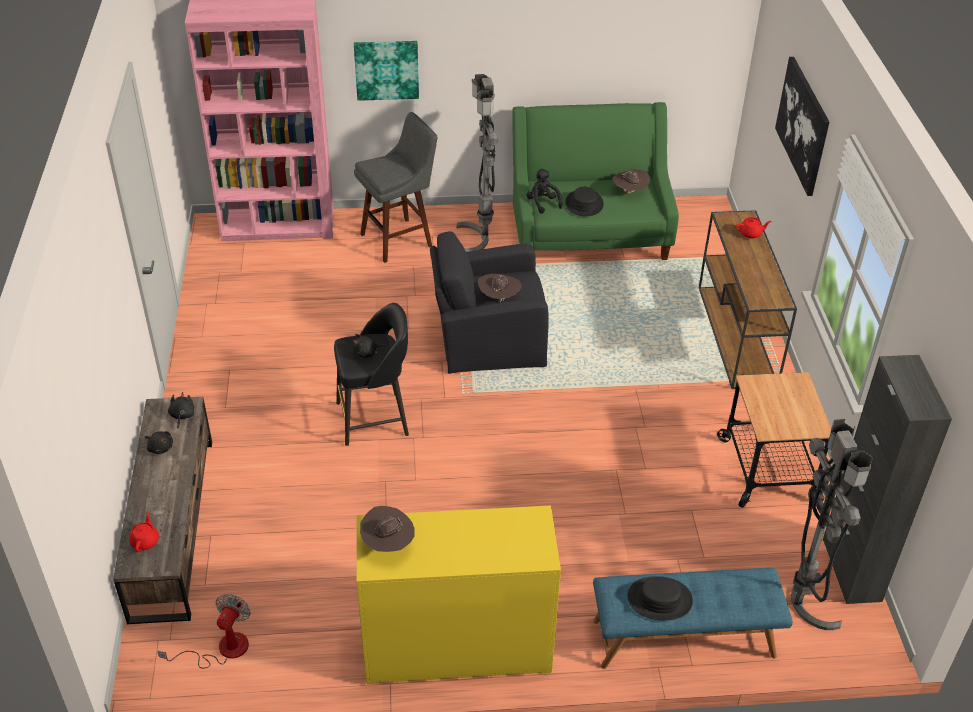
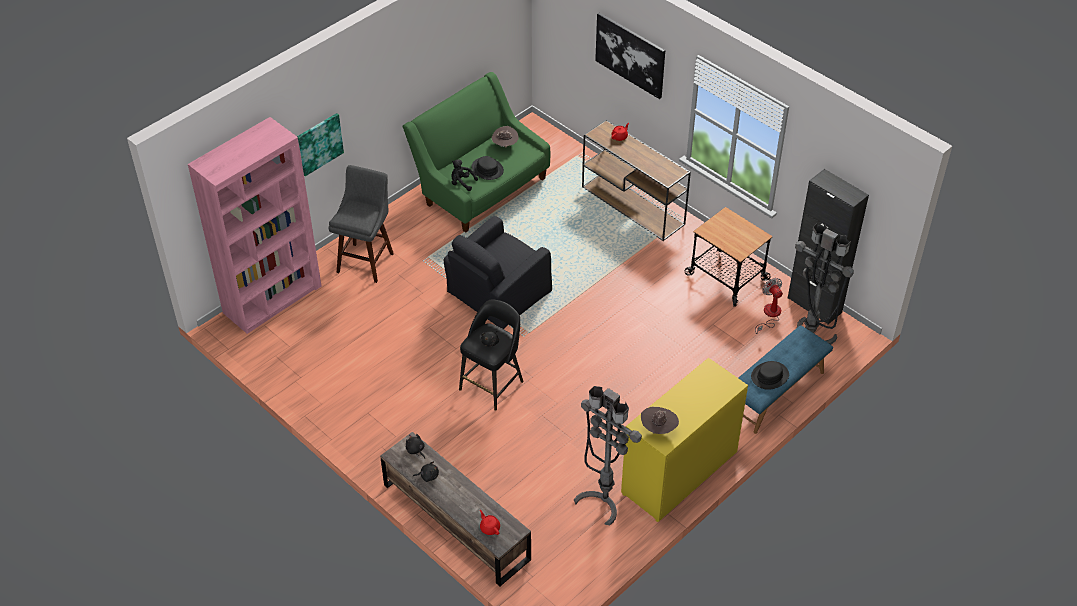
camera: 40 degrees left, 5 degrees up
fan [157,594,251,669] -> fan moved to [755,278,783,334]
grey floor lamp [456,74,497,252] -> grey floor lamp moved to [574,386,642,525]
brown hat [478,274,521,303] -> none

